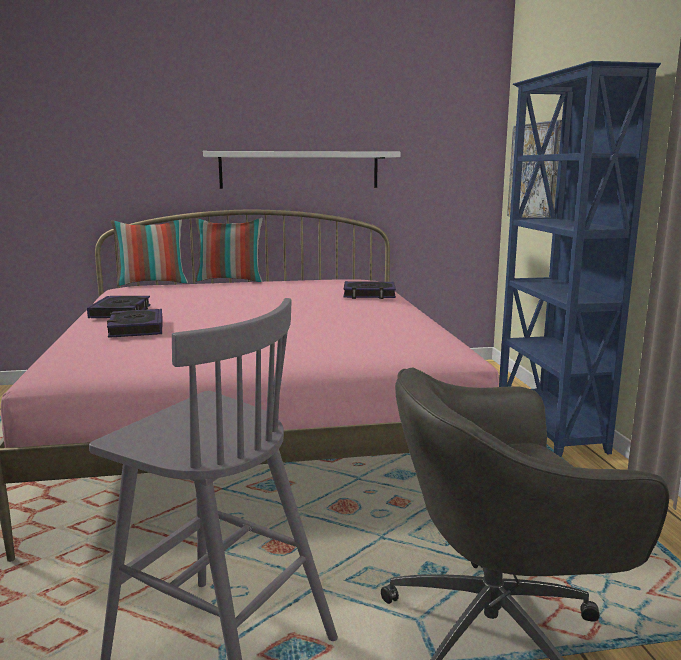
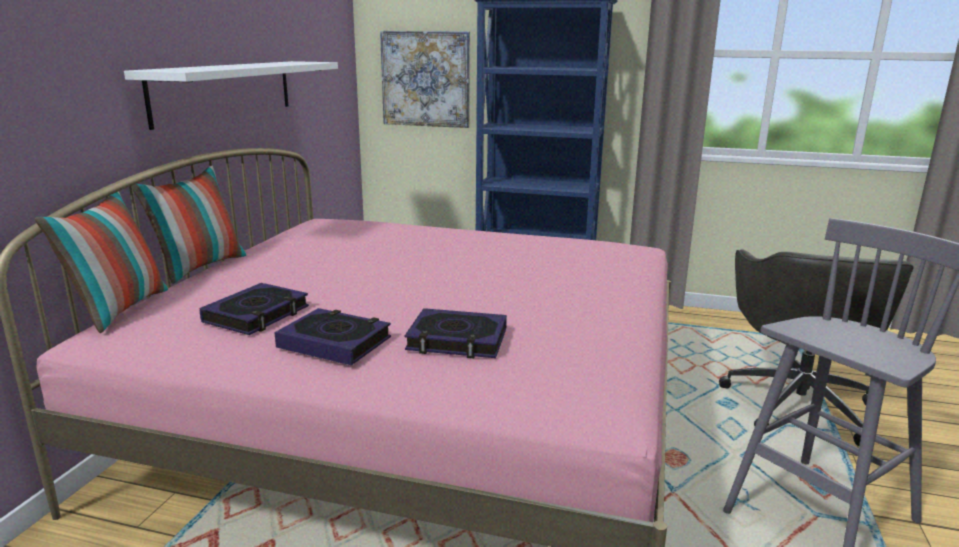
camera: 65 degrees left, 5 degrees up
book [344,281,396,299] -> book moved to [200,283,309,335]

